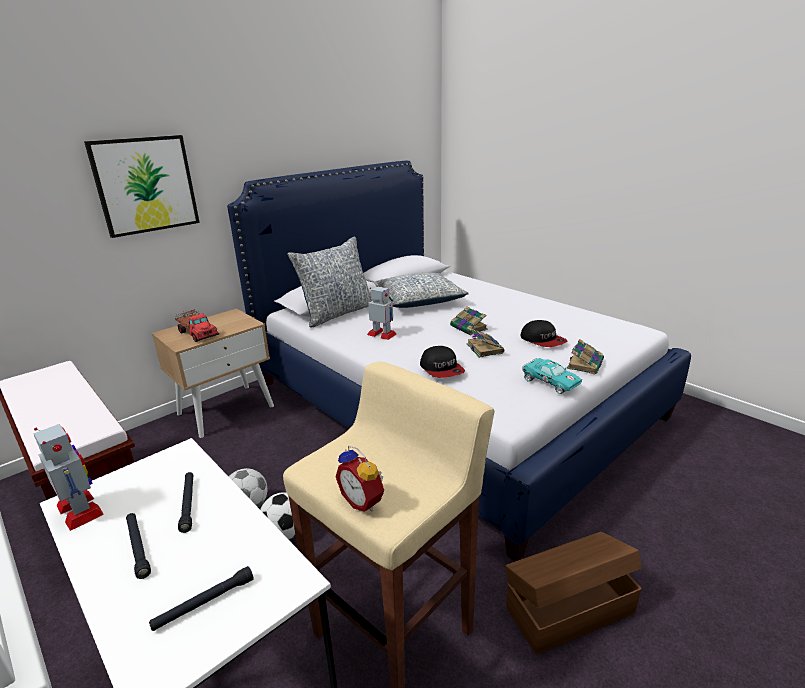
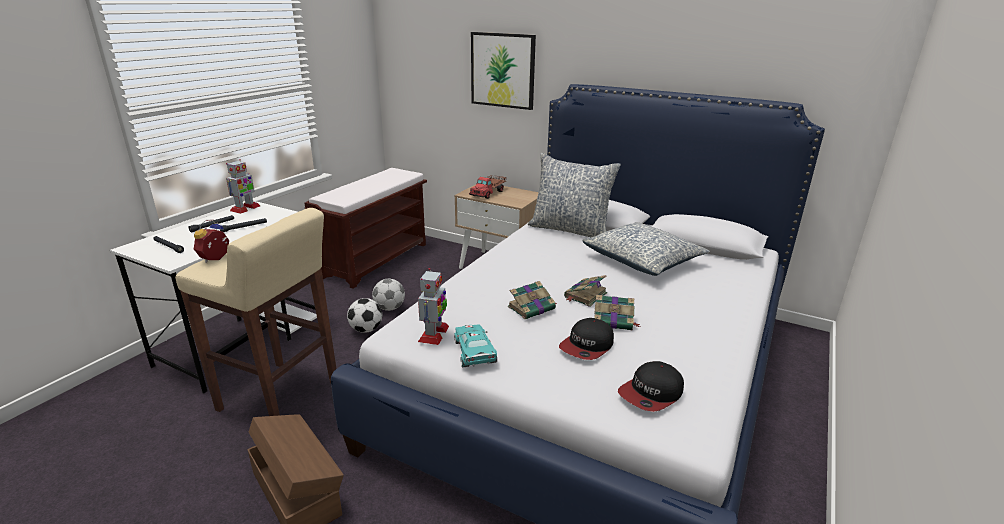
camera: 70 degrees right, 0 degrees up
toy robot [367,286,396,340] -> toy robot moved to [418,268,449,345]
cap [420,346,465,378] -> cap moved to [618,361,684,412]
turquoise toy car [522,358,582,394] -> turquoise toy car turned 135 degrees clockwise [454,325,497,367]
book [567,339,604,374] -> book moved to [594,295,640,330]

